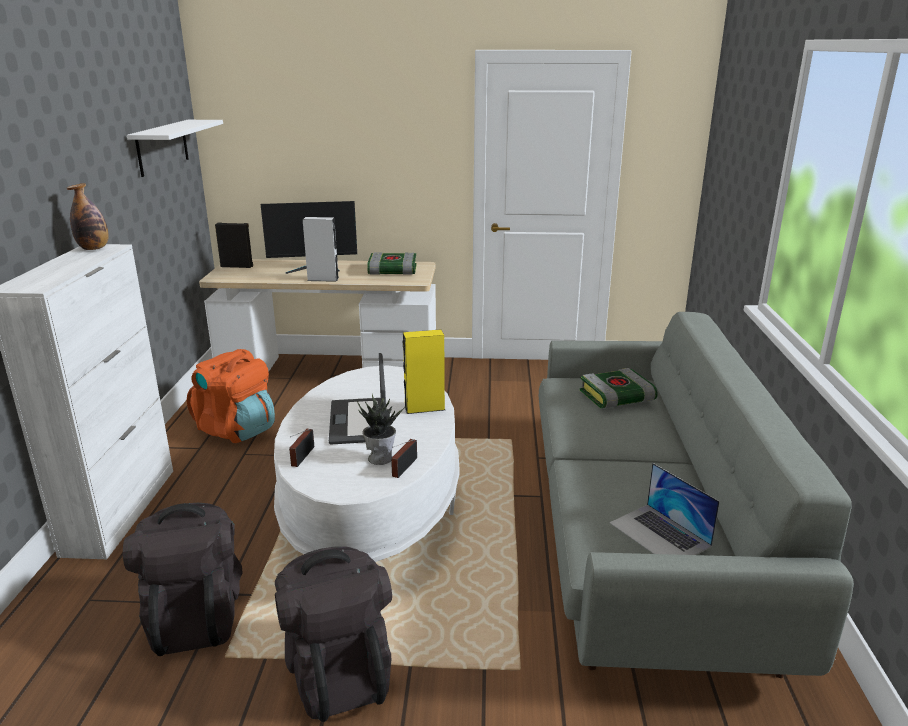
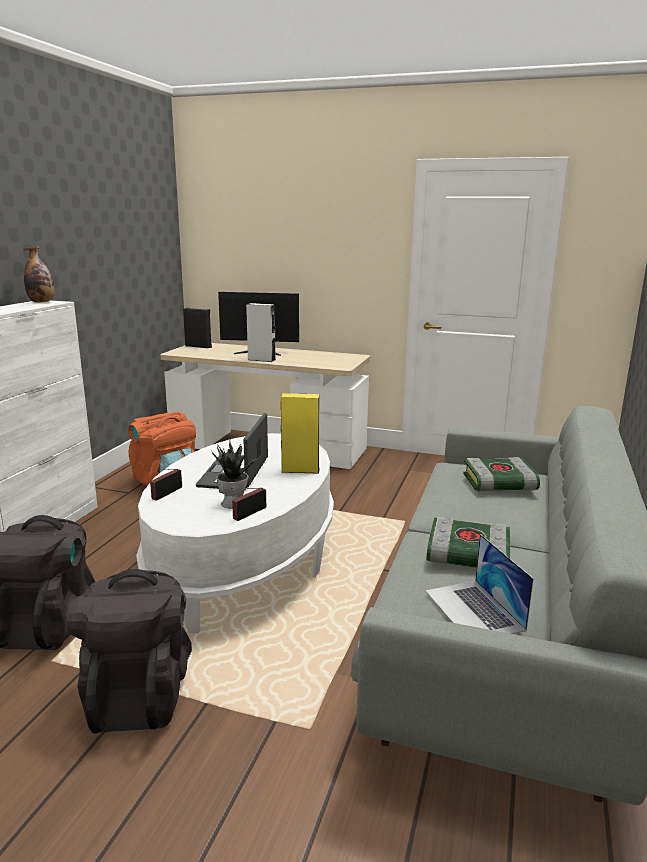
camera: 15 degrees right, 5 degrees down
white shelf [127,120,223,177] -> none
book [367,252,417,275] -> book moved to [427,516,510,568]

